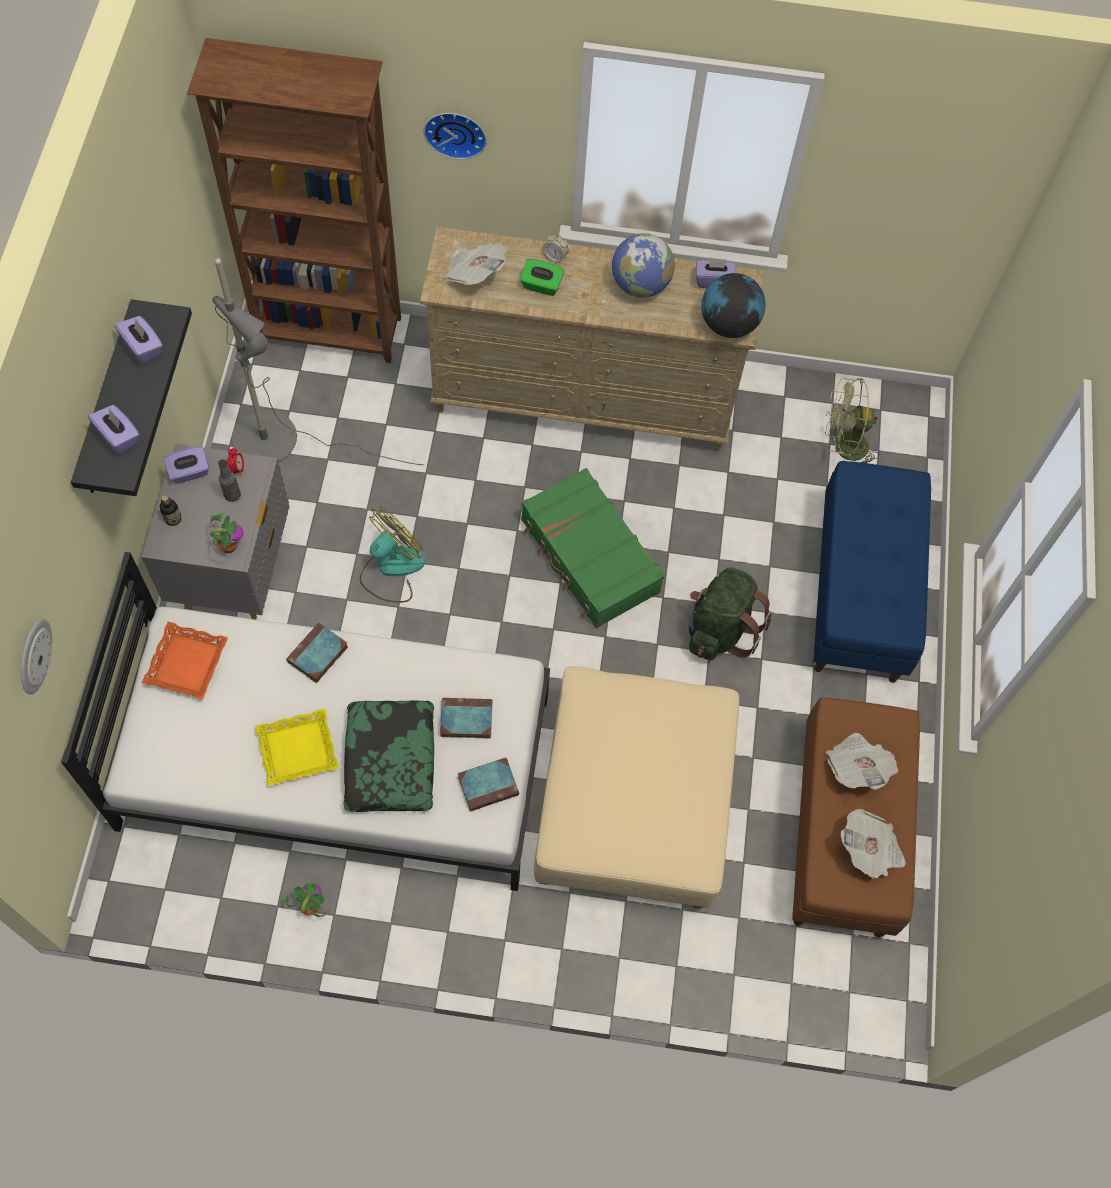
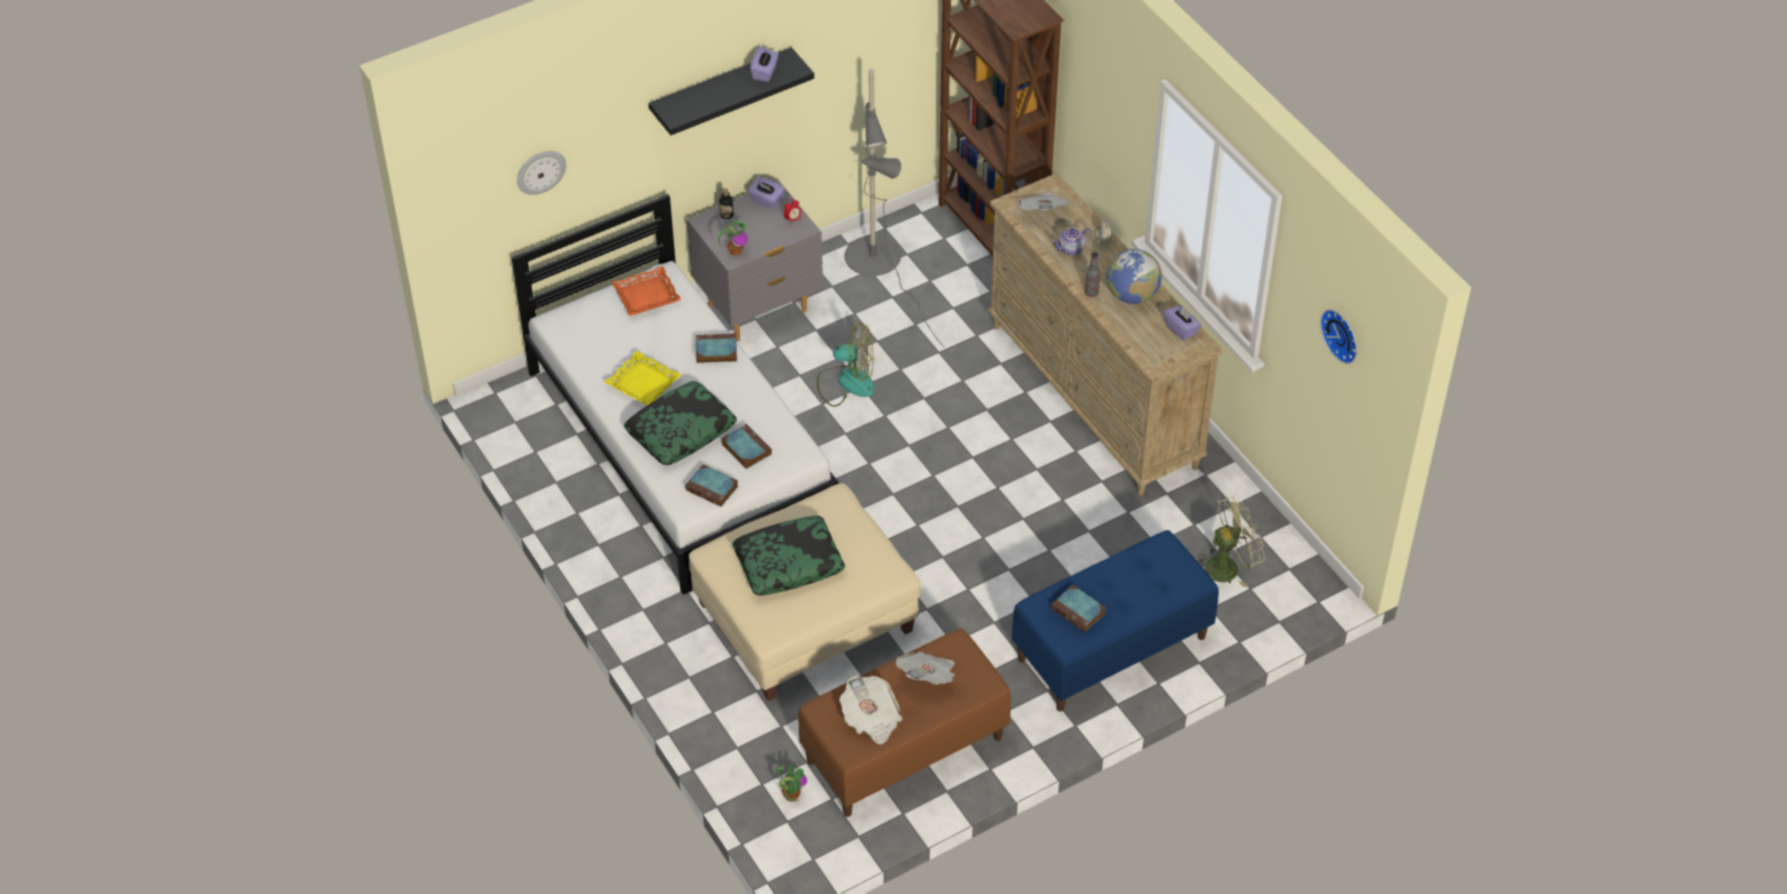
camera: 55 degrees right, 15 degrees down
purple tissue box [88,405,139,455] -> none
bottle [218,459,241,502] -> bottle moved to [1085,252,1100,297]
potted plant [284,882,332,917] -> potted plant moved to [776,765,807,802]
wall clock [424,113,487,159] -> wall clock moved to [1320,309,1357,364]
green tissue box [520,259,564,296] -> teapot [1052,227,1092,256]
green suitcase [521,468,665,628] -> none
green backpack [688,568,772,660] -> none
globe [701,273,766,338] -> none
green fan [824,378,879,463] -> green fan turned 105 degrees clockwise [1198,495,1265,587]
none -> pillow [732,516,845,596]
none -> book [1051,585,1106,632]

